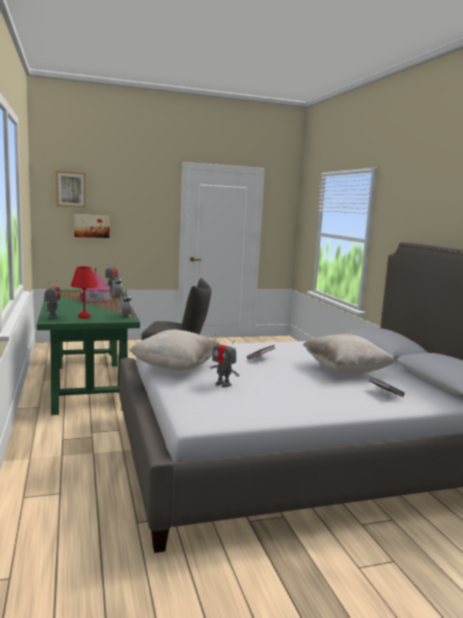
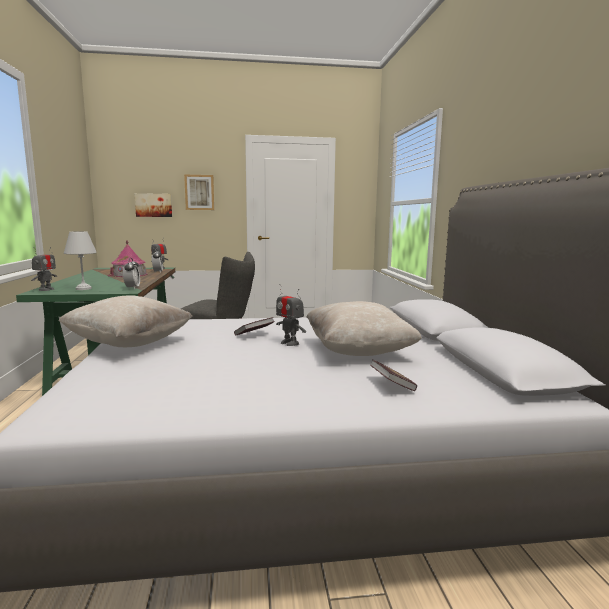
camera: 10 degrees right, 0 degrees up
picture [56,171,86,208] -> picture moved to [184,175,214,210]
red table lamp [71,267,98,318] -> white table lamp [64,231,97,290]
toy robot [210,334,239,387] -> toy robot moved to [276,284,306,346]

